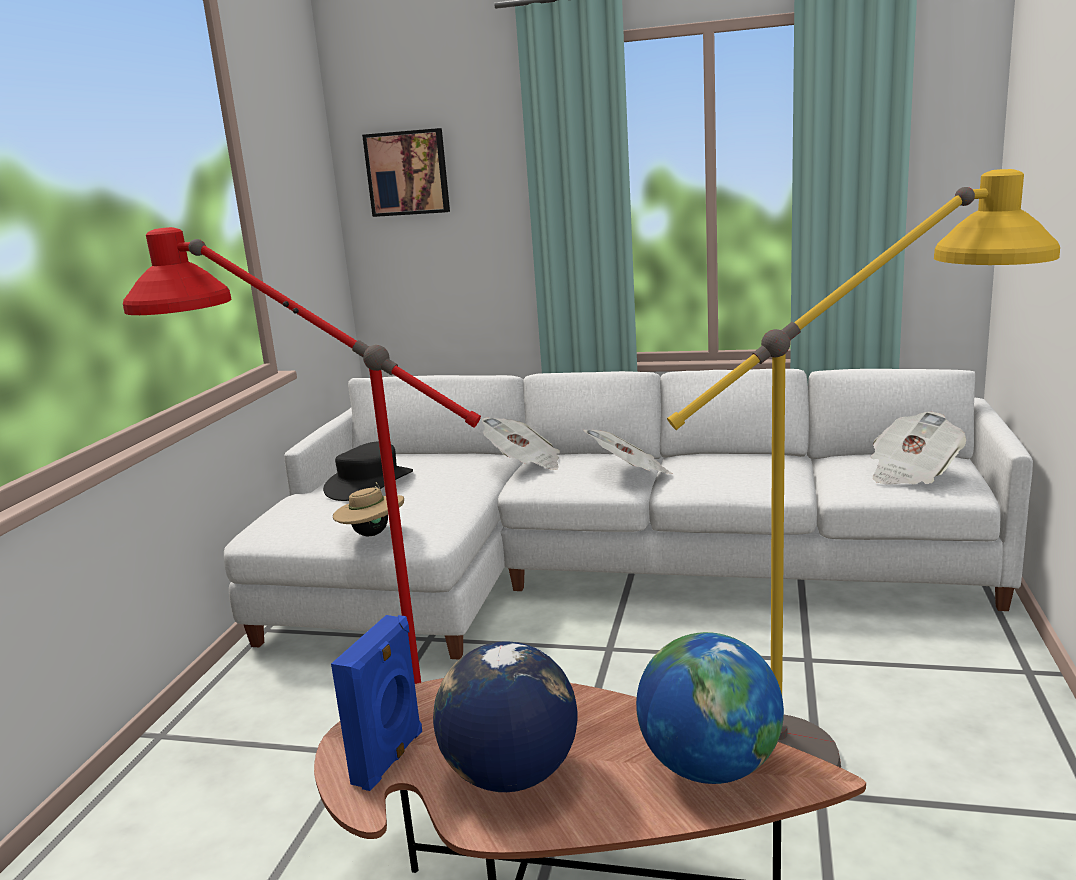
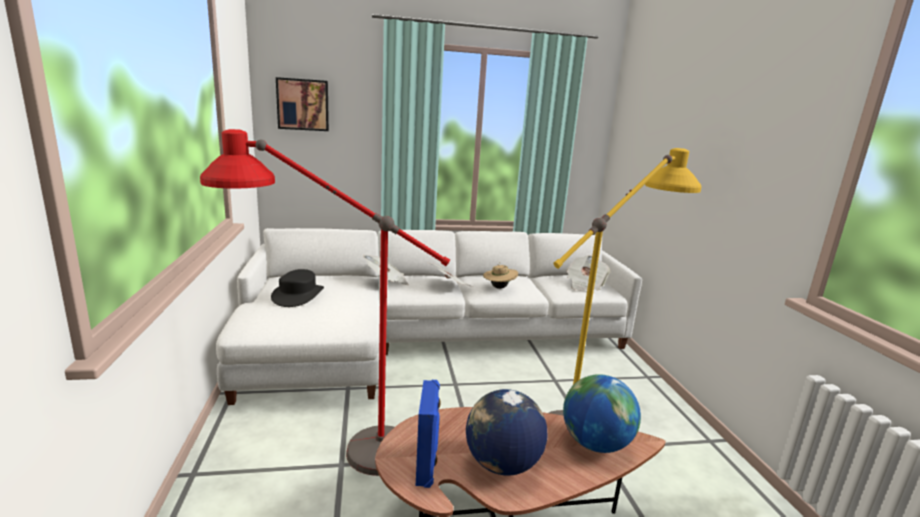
camera: 25 degrees left, 0 degrees up
beige hat [333,482,404,536] -> beige hat moved to [483,263,518,289]

